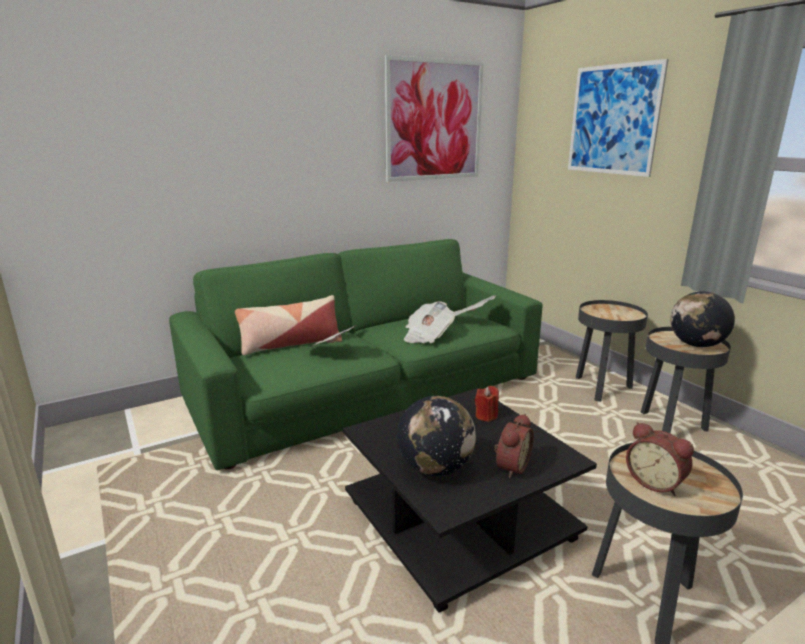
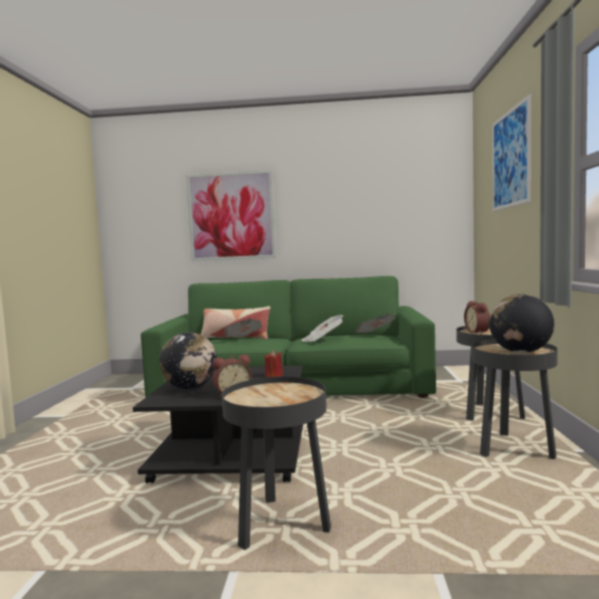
camera: 35 degrees right, 15 degrees down
picture [385,55,484,182] -> picture moved to [186,170,276,262]
alarm clock [626,422,694,496] -> alarm clock moved to [464,301,490,334]

